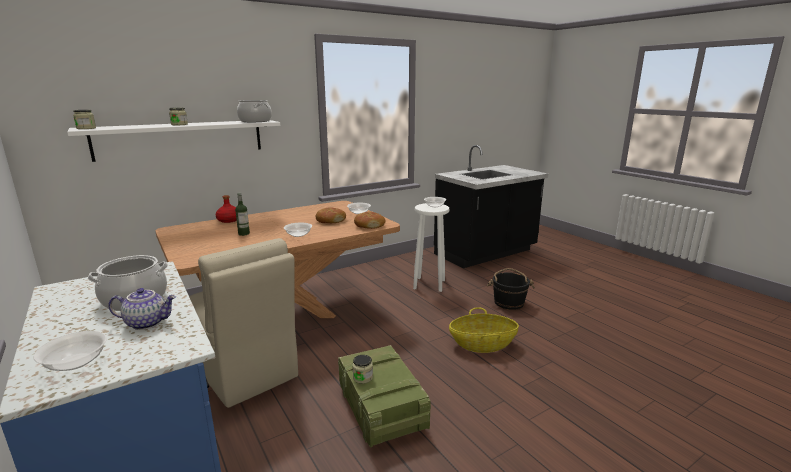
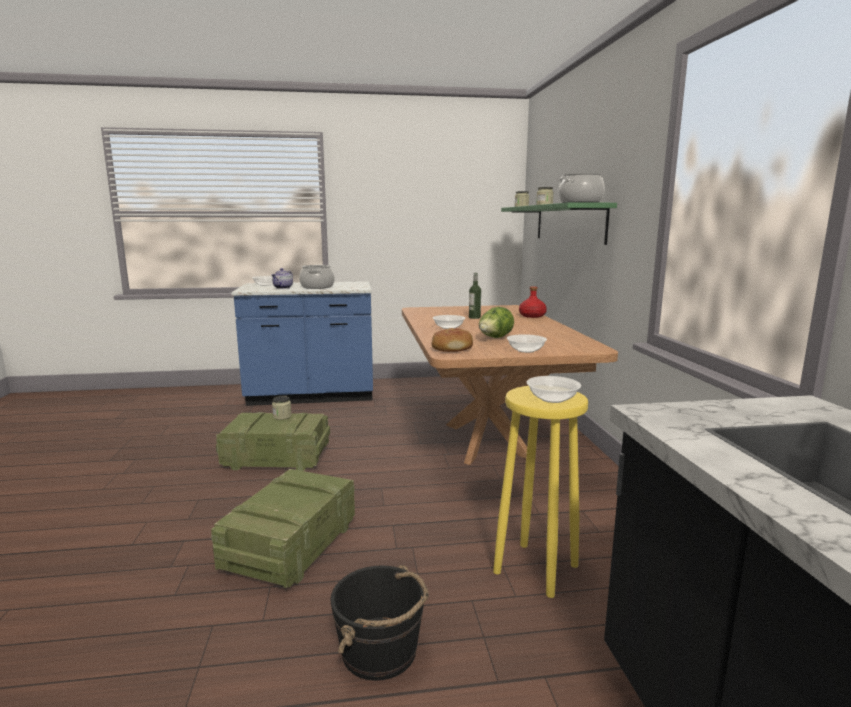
camera: 115 degrees right, 5 degrees down
white shelf [67,120,280,162] -> green shelf [501,202,617,245]
beige chair [189,238,298,408] -> none
bread [316,207,346,223] -> lettuce [479,307,514,338]
white stool [413,203,449,292] -> yellow stool [493,386,588,598]
basket [449,307,519,353] -> crate [211,469,355,588]

